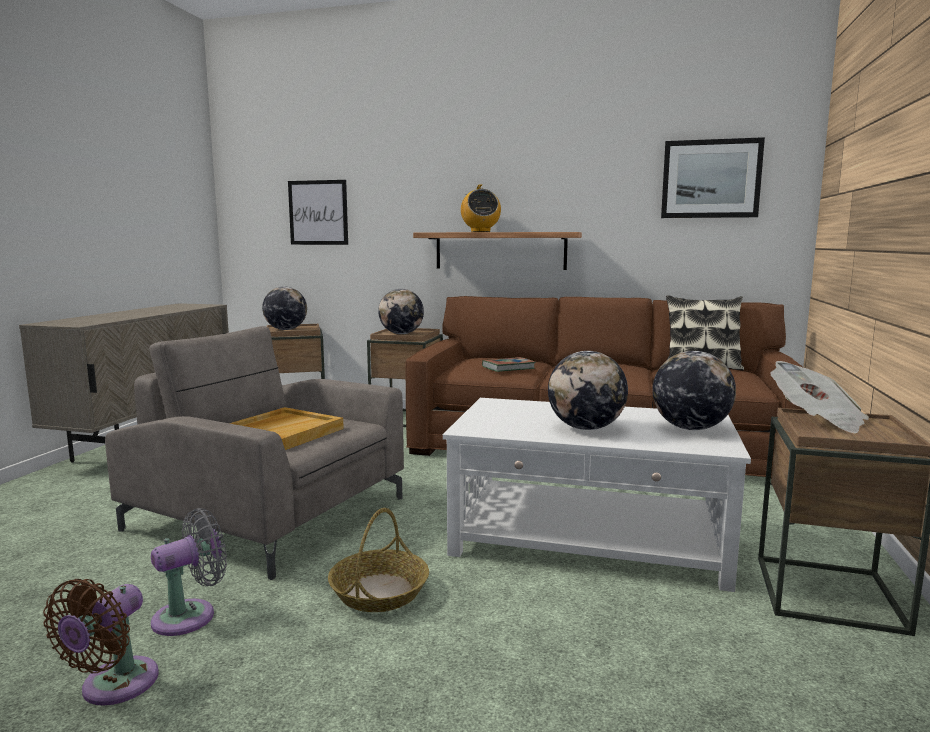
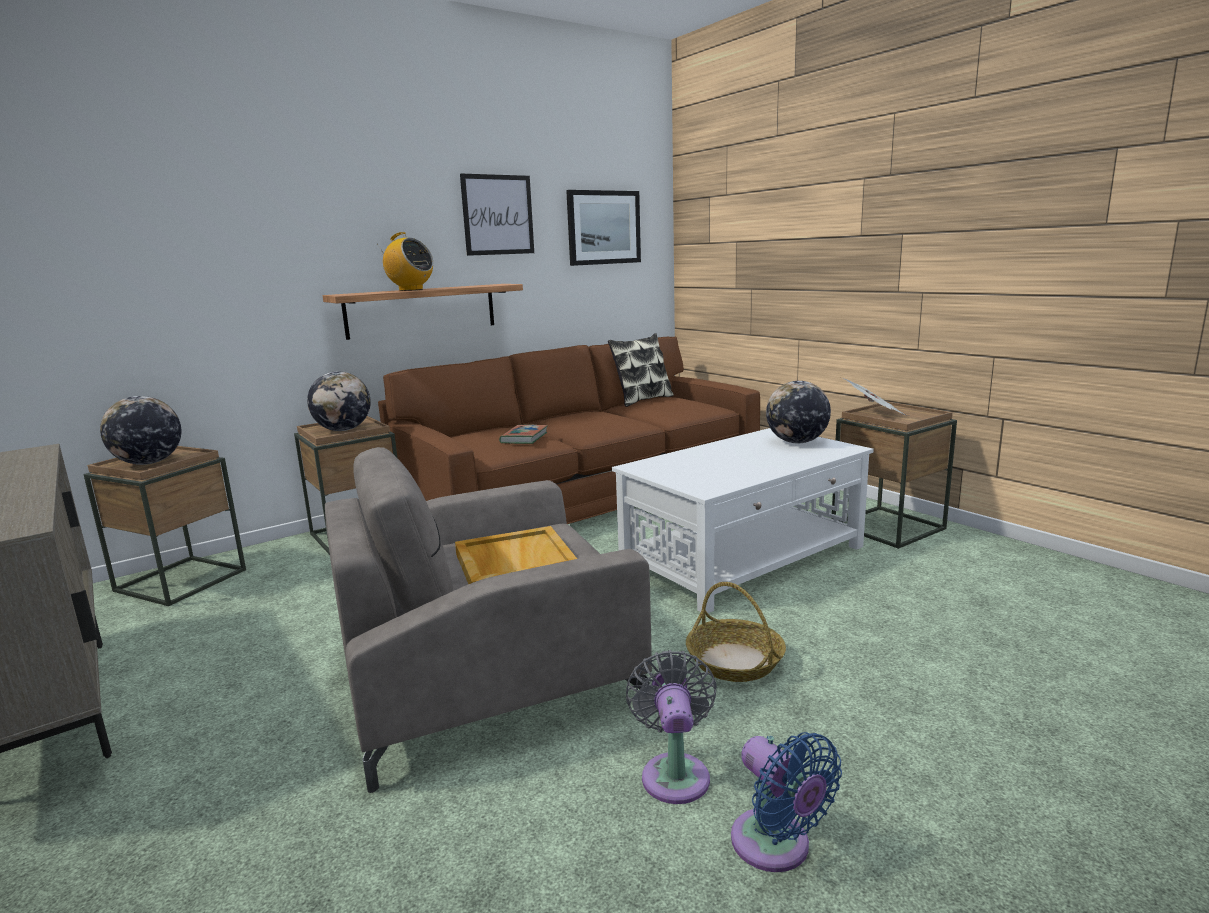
camera: 50 degrees left, 5 degrees up
brown fan [43,579,159,706] -> blue fan [731,732,842,872]
picture [288,180,348,245] -> picture moved to [460,174,534,256]
globe [548,351,628,430] -> none

